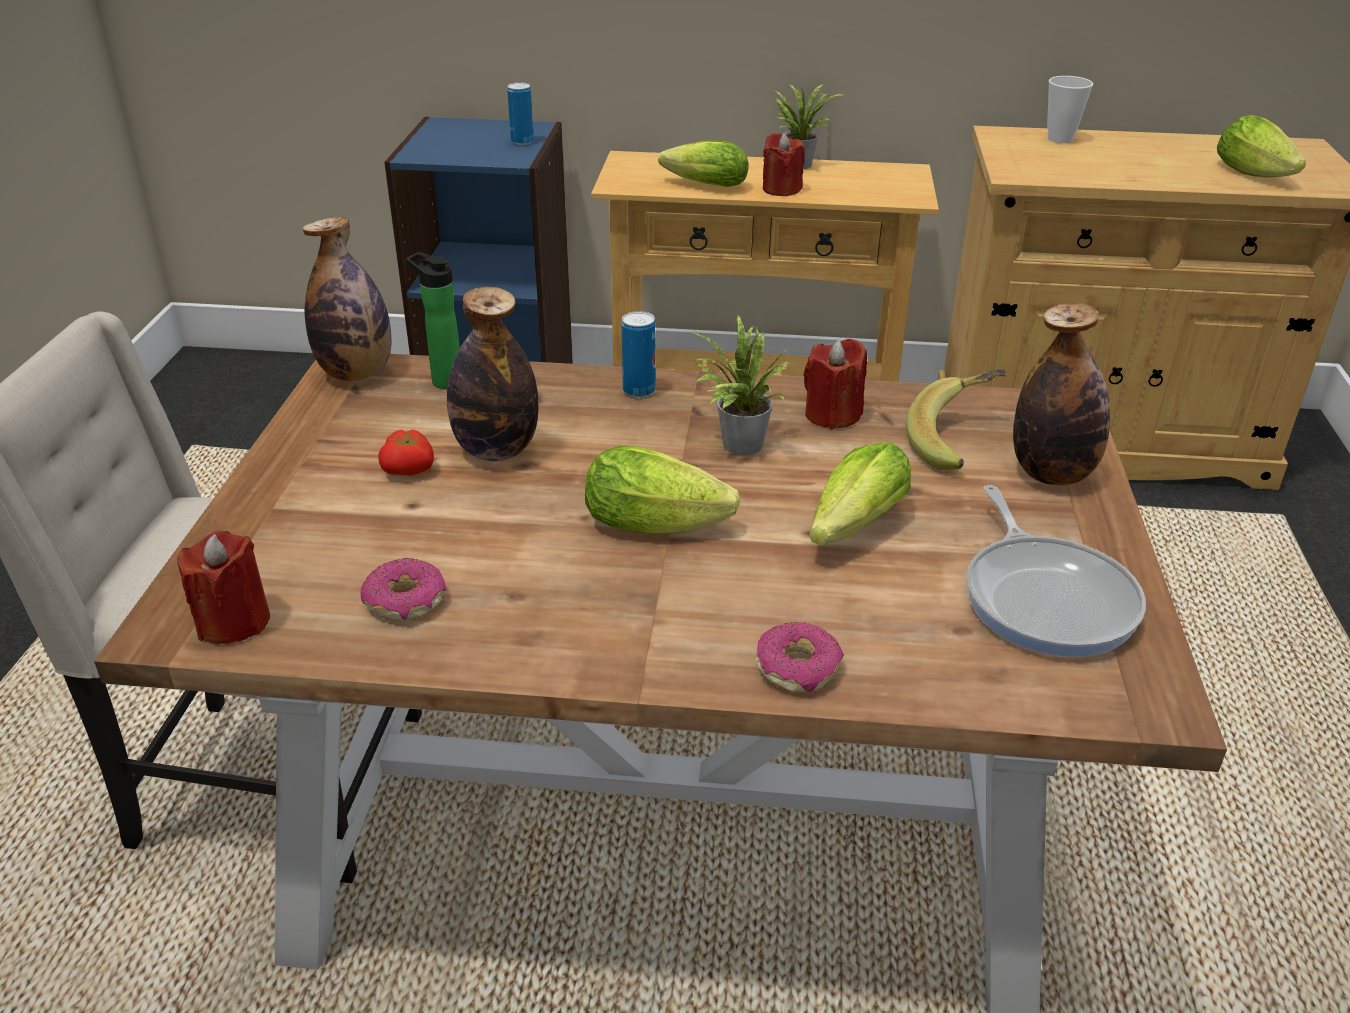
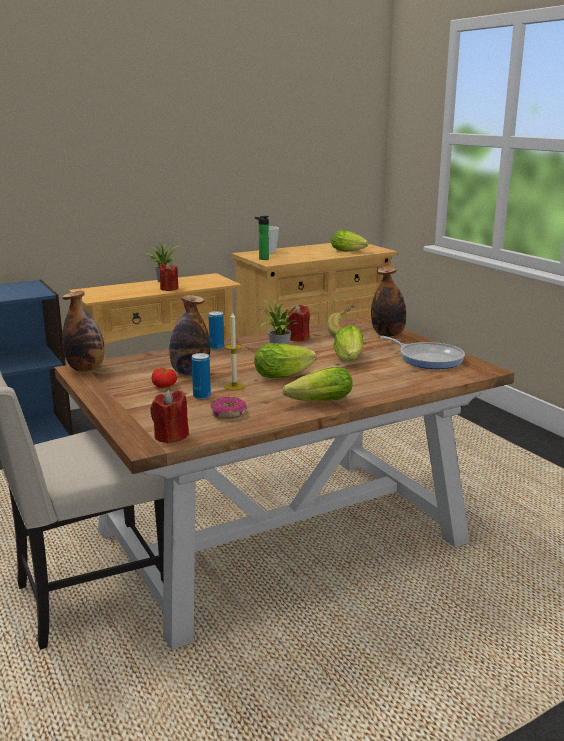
camera: 35 degrees left, 15 degrees down
bottle [406,252,460,389] -> bottle moved to [255,216,269,260]
can [507,82,534,145] -> can moved to [192,353,211,399]
lettuce [658,141,748,187] -> lettuce moved to [282,367,353,401]
donut [756,622,844,694] -> none
none -> candle [224,312,245,390]

